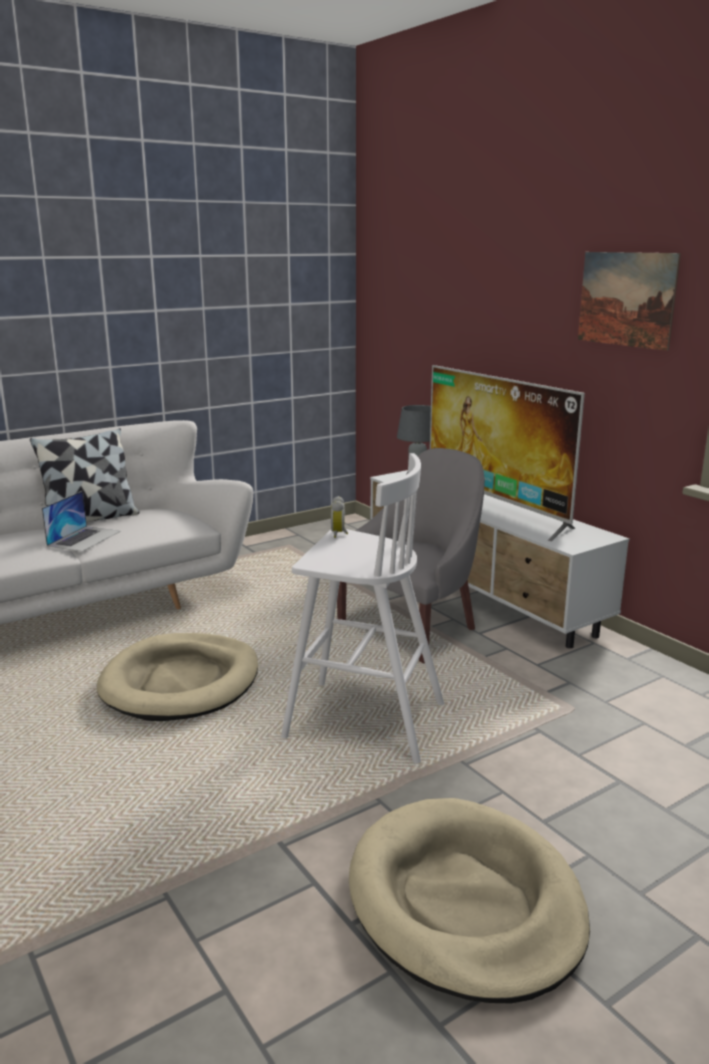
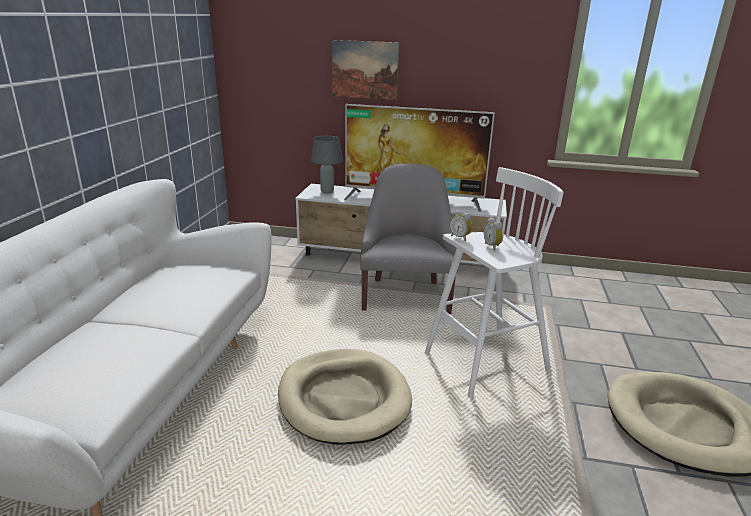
camera: 45 degrees left, 5 degrees up
pillow [30,428,139,523] -> none
laptop [42,491,121,552] -> none
picture [578,252,681,351] -> picture moved to [332,40,399,100]
none -> alarm clock [484,217,503,251]

